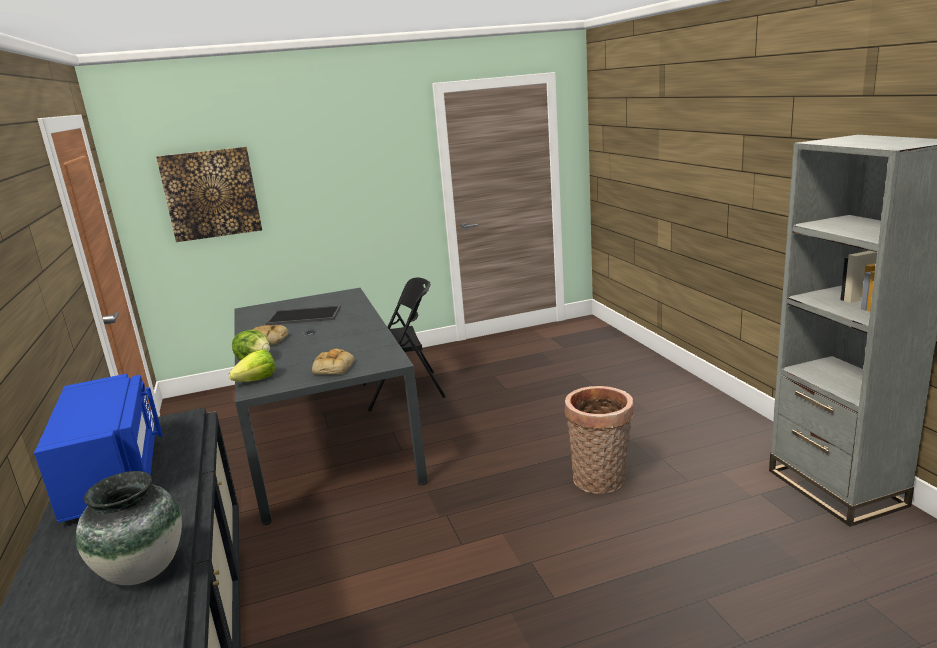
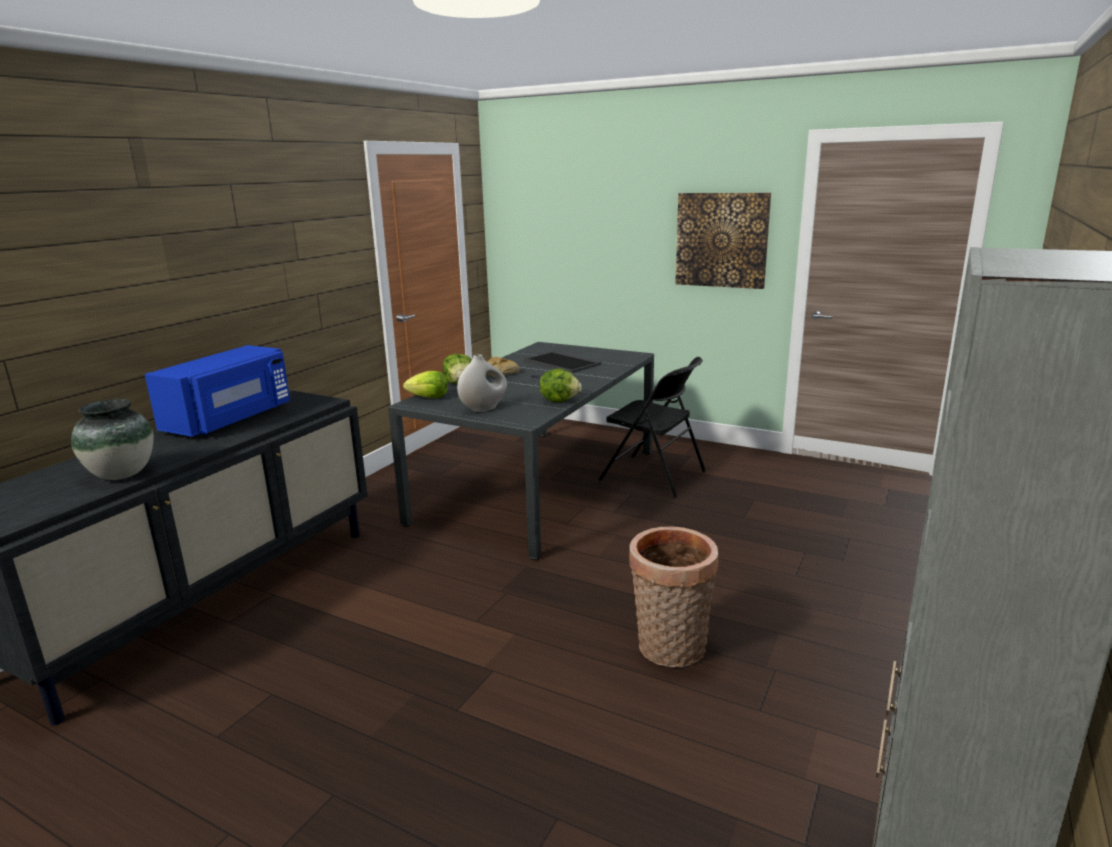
camera: 45 degrees right, 0 degrees up
picture [156,147,262,242] -> picture moved to [675,193,771,289]
bread [312,349,355,375] -> white vase [457,355,507,412]
none -> lettuce [539,369,582,402]

